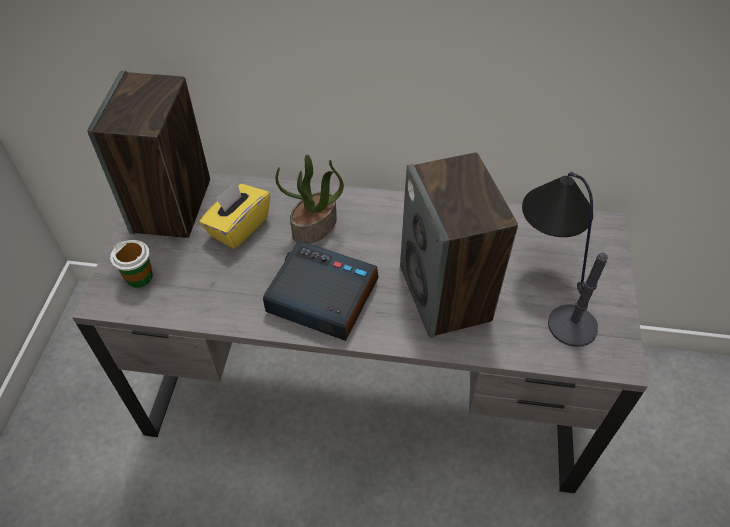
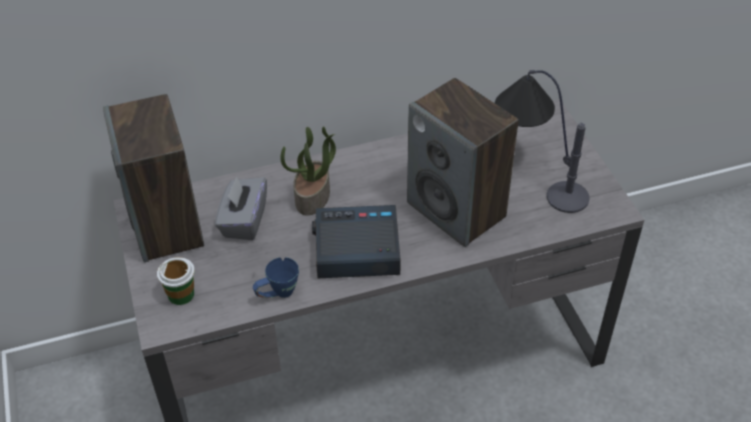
camera: 25 degrees left, 5 degrees down
yellow tissue box [199,182,270,249] -> grey tissue box [215,176,267,240]
none -> blue mug [253,257,299,298]

